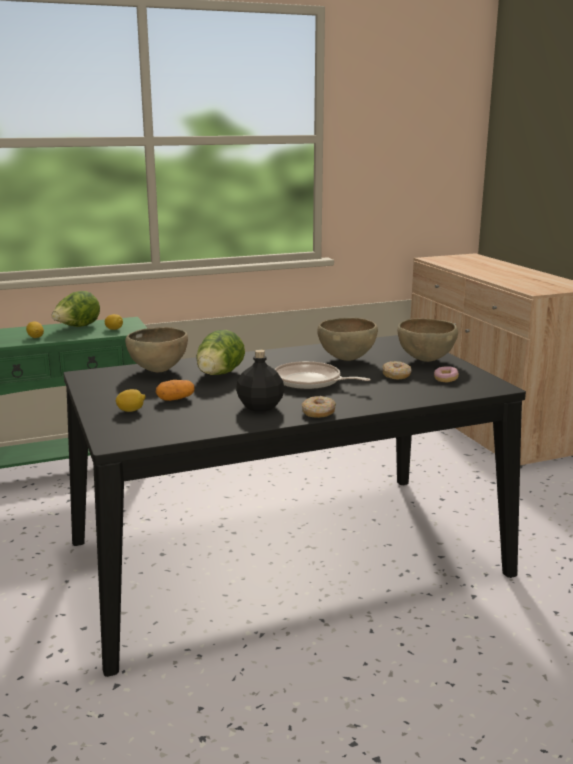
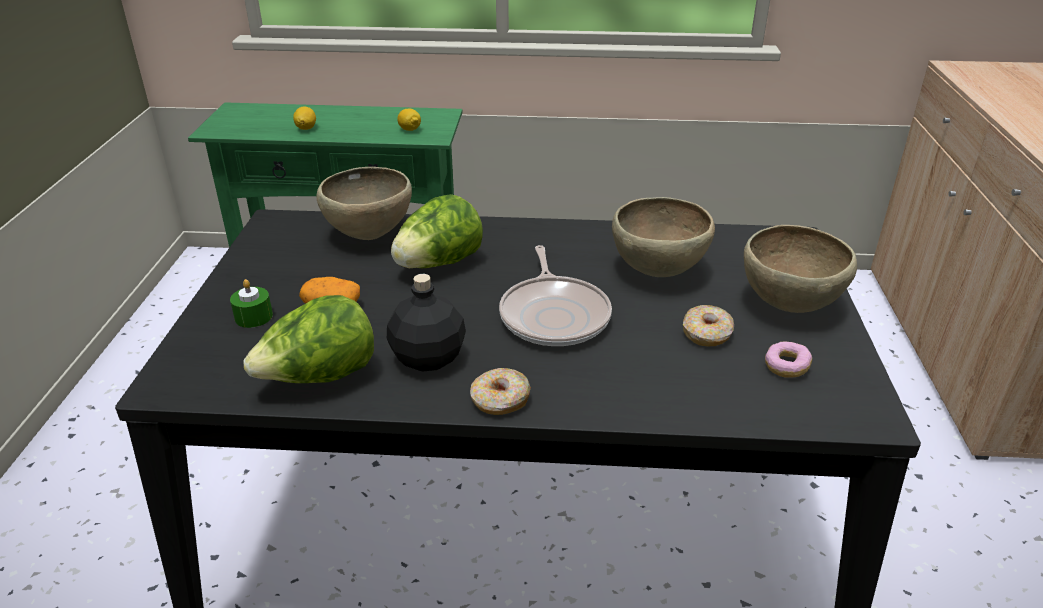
camera: 25 degrees right, 15 degrees up
lettuce [52,291,100,327] -> lettuce moved to [243,295,374,383]
lemon [116,389,146,412] -> green candle [230,279,273,328]
frying pan [275,361,371,390] -> frying pan turned 150 degrees counterclockwise [499,245,612,346]

